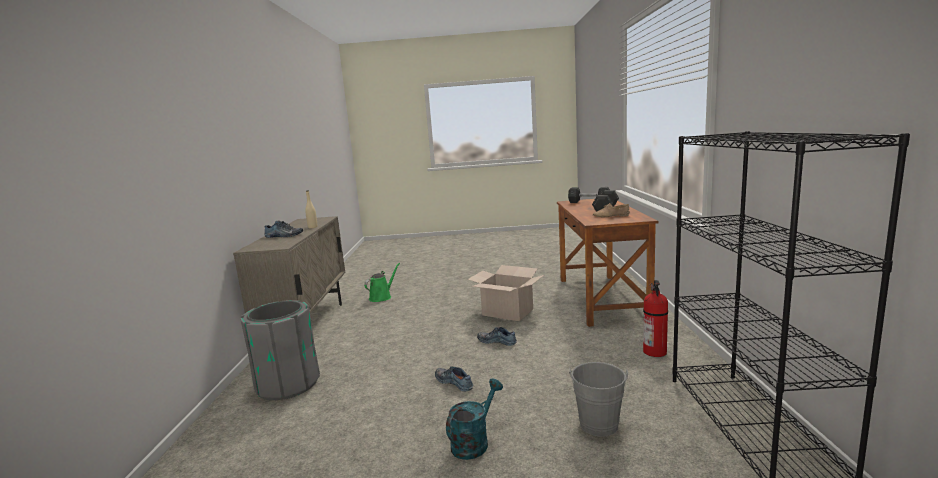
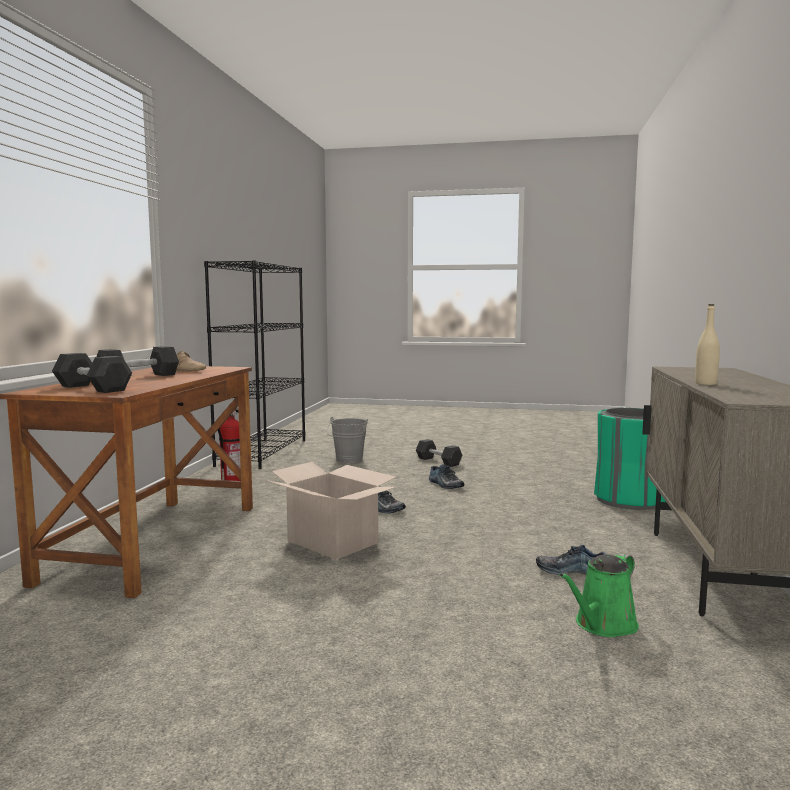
camera: 170 degrees left, 5 degrees down
grey trash can [240,300,320,400] -> green trash can [594,408,666,510]
shoe [265,220,303,238] -> shoe moved to [536,545,607,574]
turquoise watering can [446,379,503,460] -> grey dumbbell [416,439,462,467]

